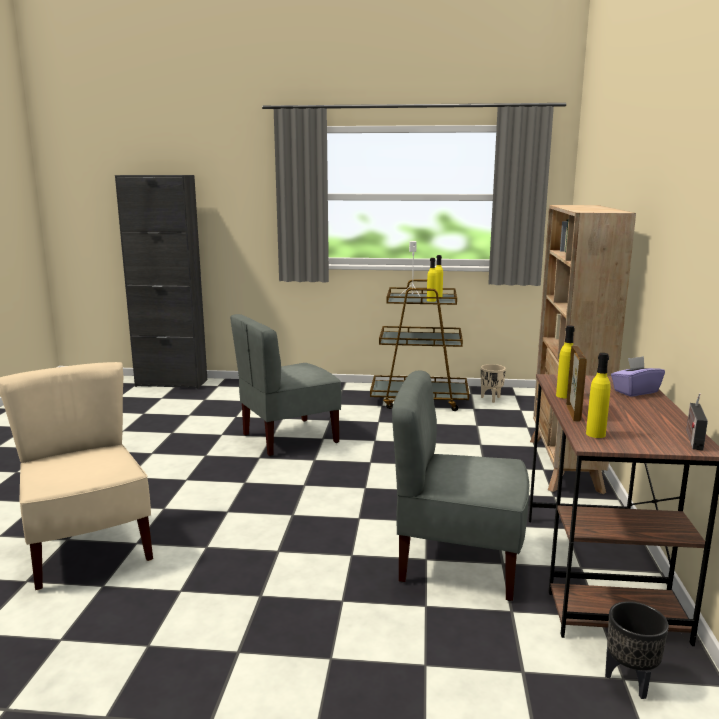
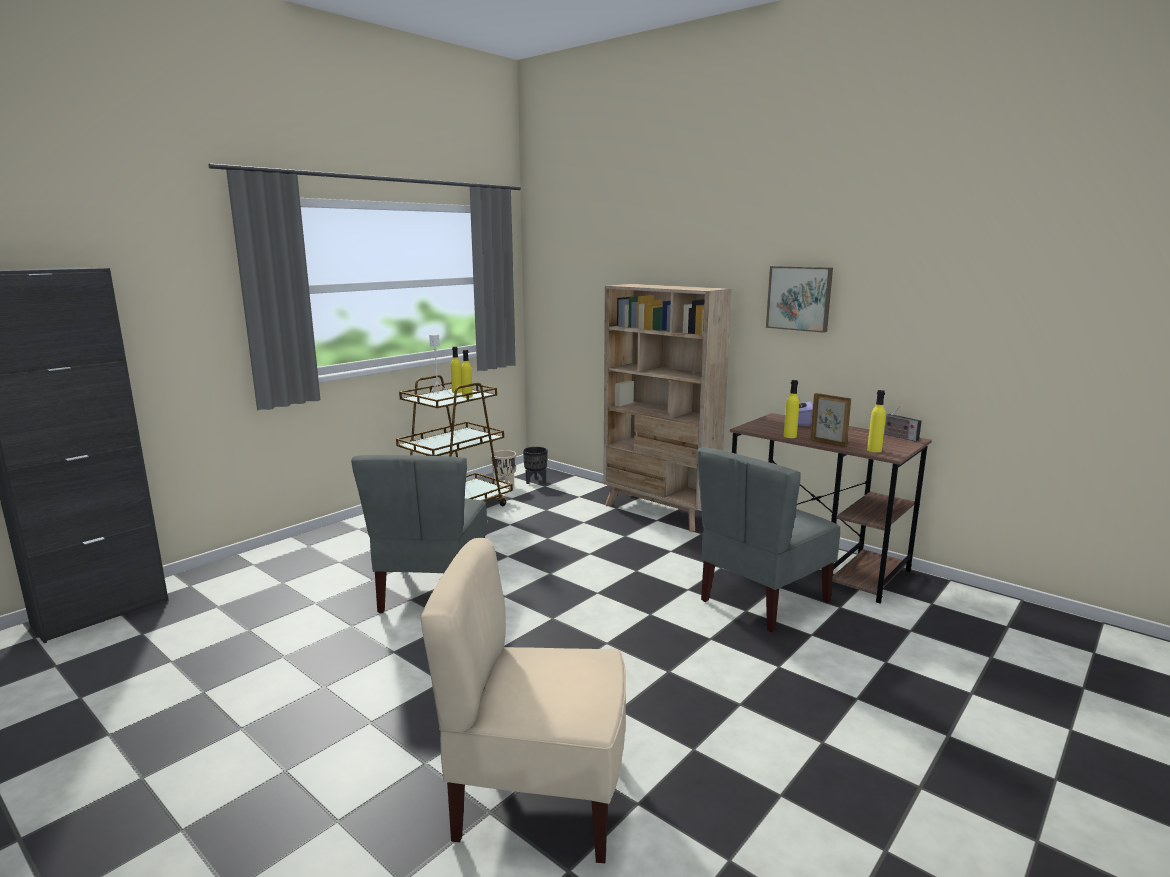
camera: 55 degrees left, 0 degrees up
black planter [605,601,669,699] -> black planter moved to [523,447,548,484]
none -> picture [766,266,833,333]

